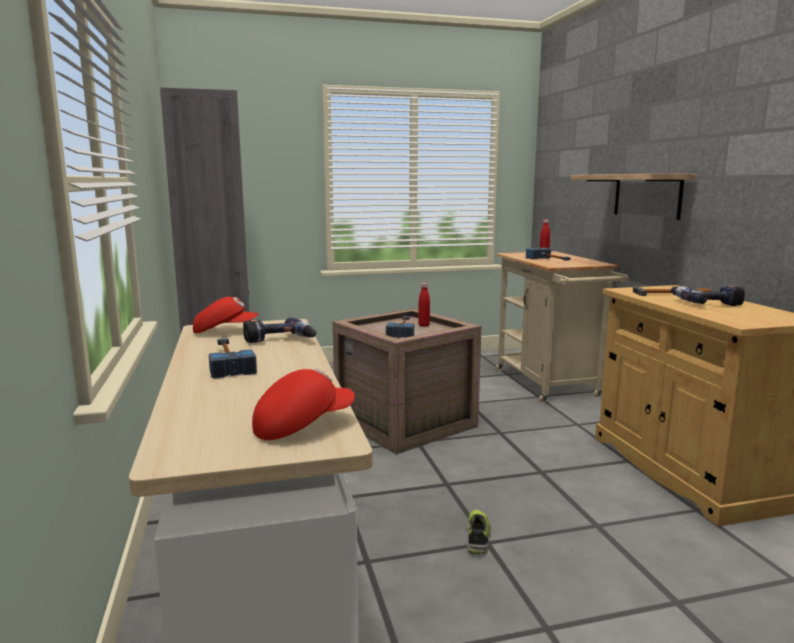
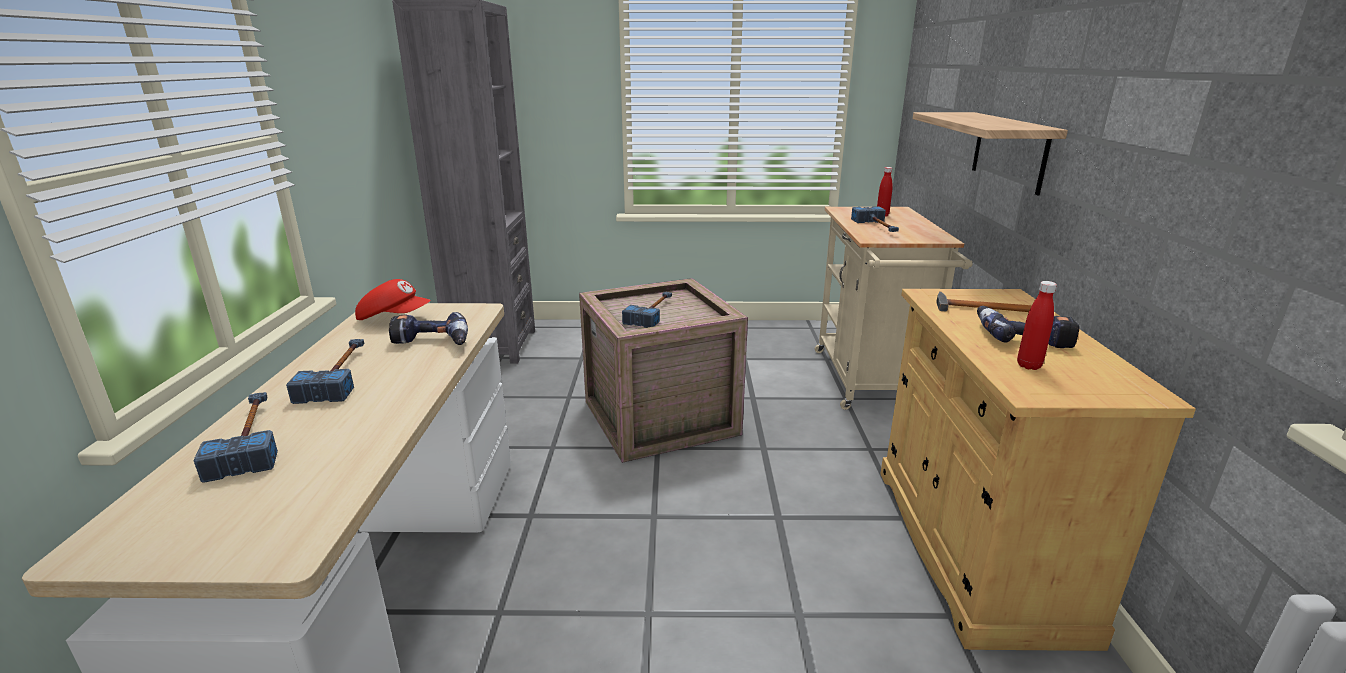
camera: 15 degrees right, 10 degrees up
red cap [252,368,355,440] -> none
red bottle [418,283,430,327] -> red bottle moved to [1017,281,1057,370]
shoe [466,510,492,555] -> none
none -> hammer [193,392,278,483]

